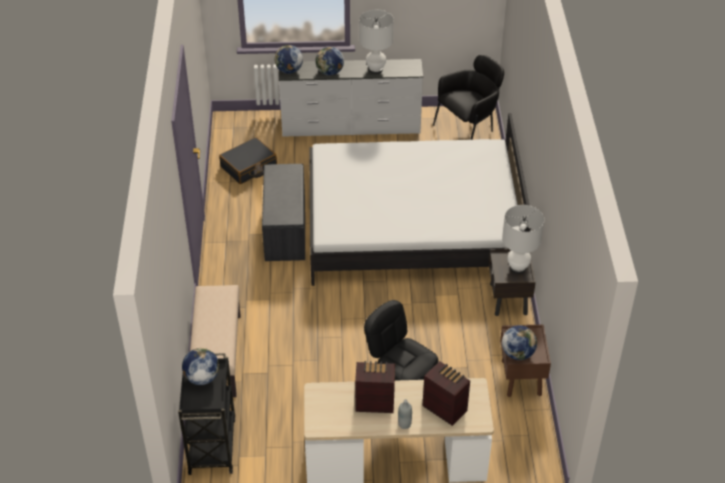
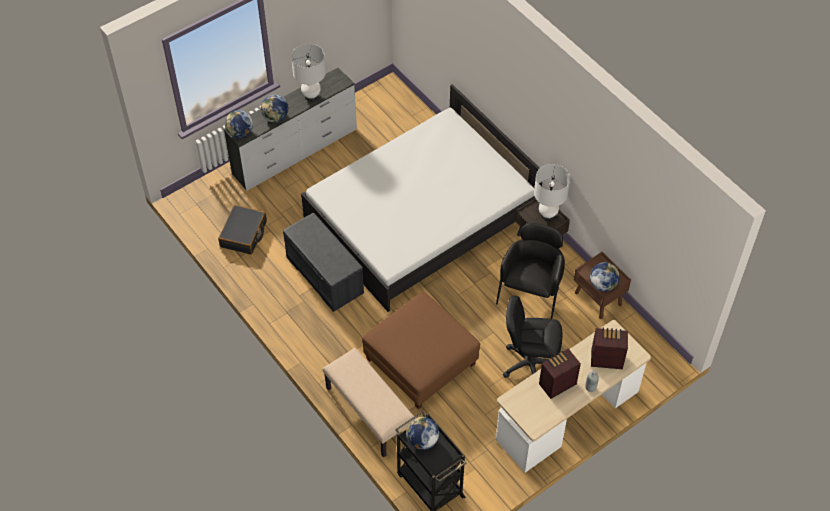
camera: 35 degrees left, 10 degrees up
black armchair [433,55,504,140] -> black armchair moved to [496,223,565,319]
none -> brown ottoman [362,292,480,409]

